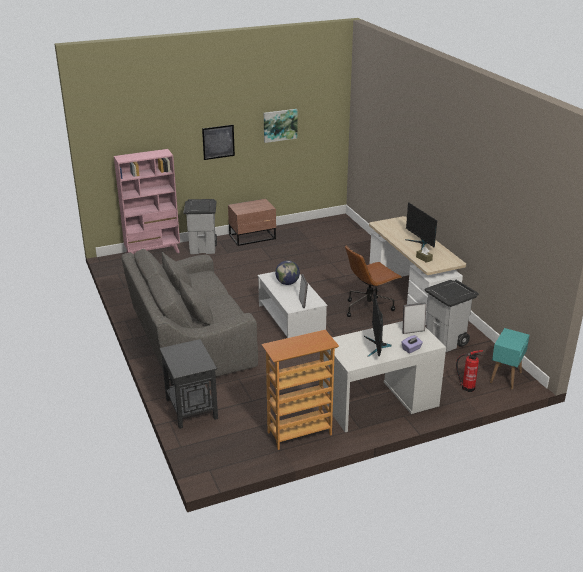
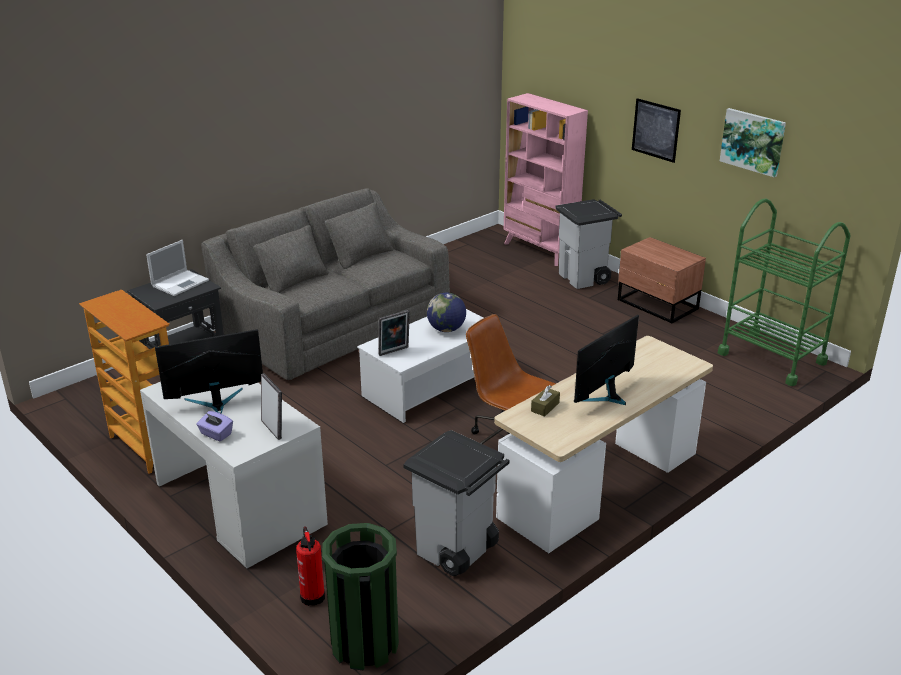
camera: 70 degrees right, 0 degrees up
turquoise side table [490,328,529,390] -> green trash can [322,523,399,671]
none -> laptop [146,240,209,296]
none -> green cart [718,199,850,386]

